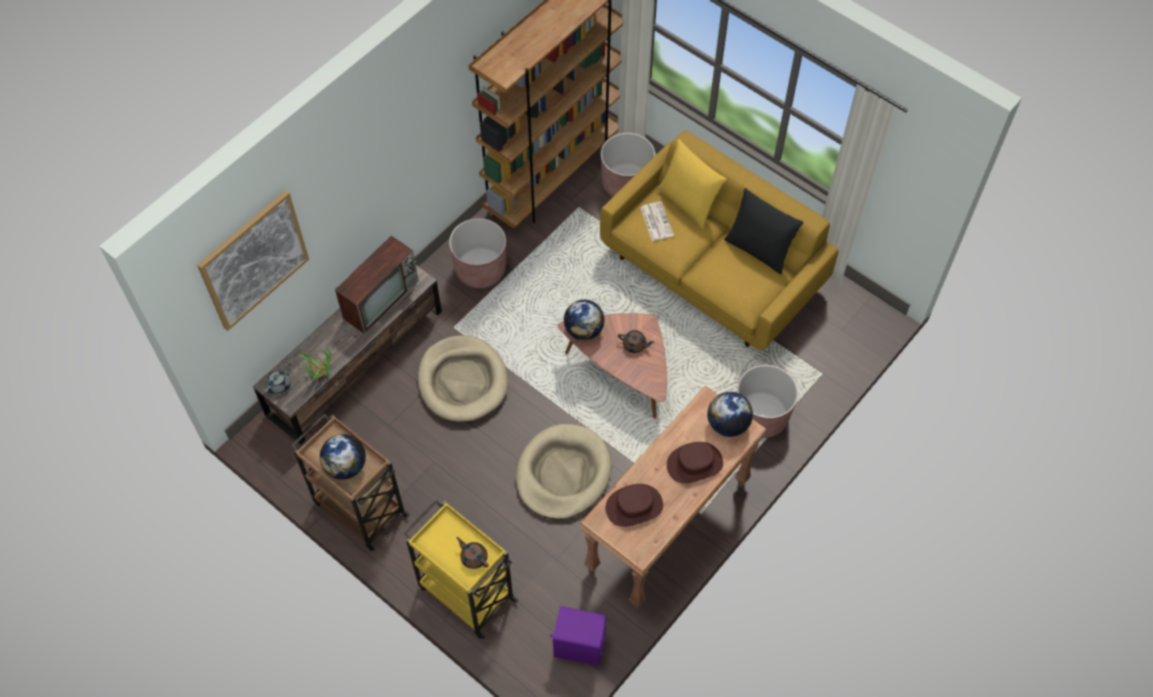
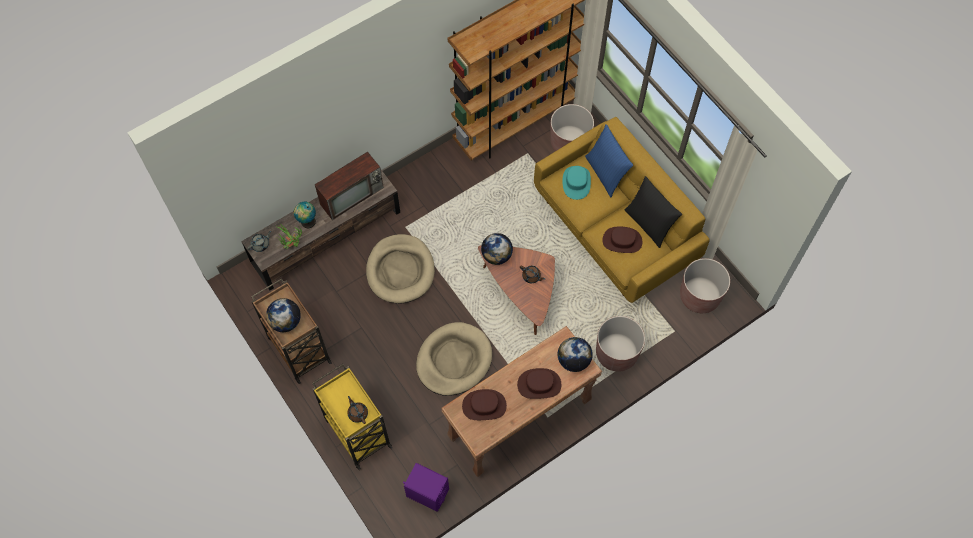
camera: 15 degrees right, 5 degrees up
picture [197,190,309,331] -> none
brown planter [449,218,506,288] -> brown planter moved to [680,258,730,313]
newspaper [640,202,674,241] -> turquoise hat [562,166,591,200]
yellow pillow [657,139,726,229] -> blue pillow [585,124,633,197]
none -> globe [294,202,316,228]
none -> brown hat [602,227,642,253]

